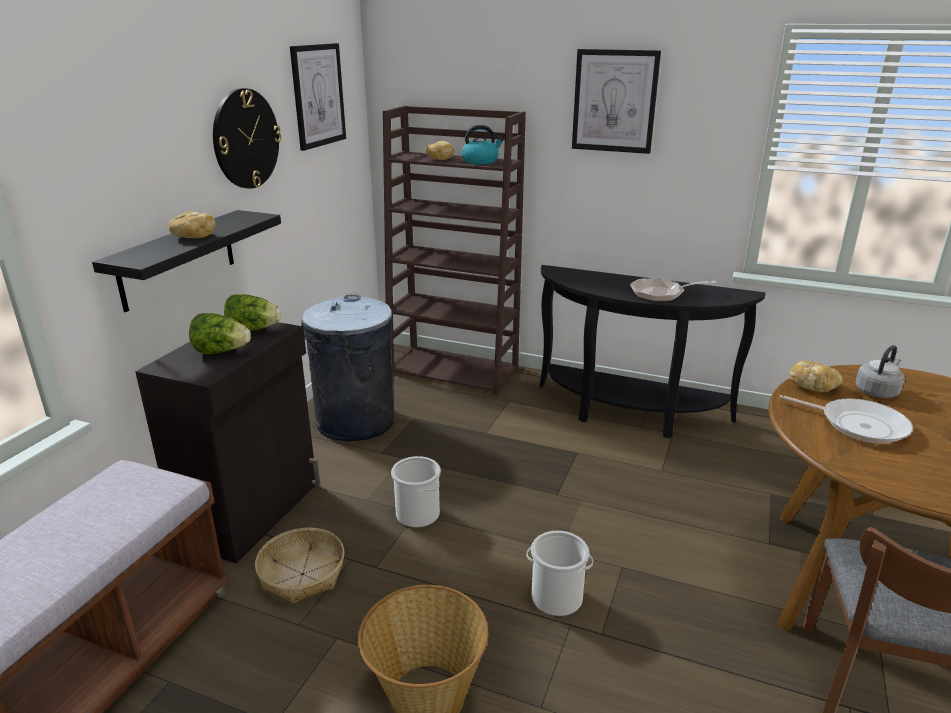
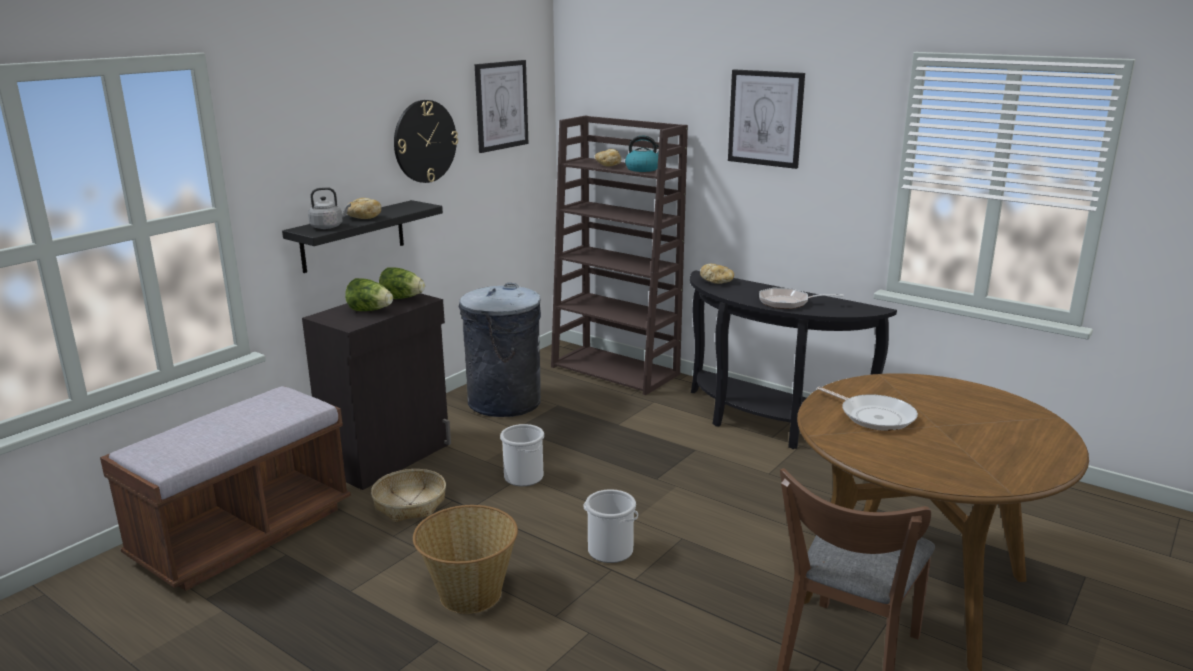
camera: 15 degrees right, 5 degrees down
bread [789,361,843,392] -> bread moved to [700,264,734,284]
grey kettle [855,345,905,398] -> grey kettle moved to [308,187,351,229]

